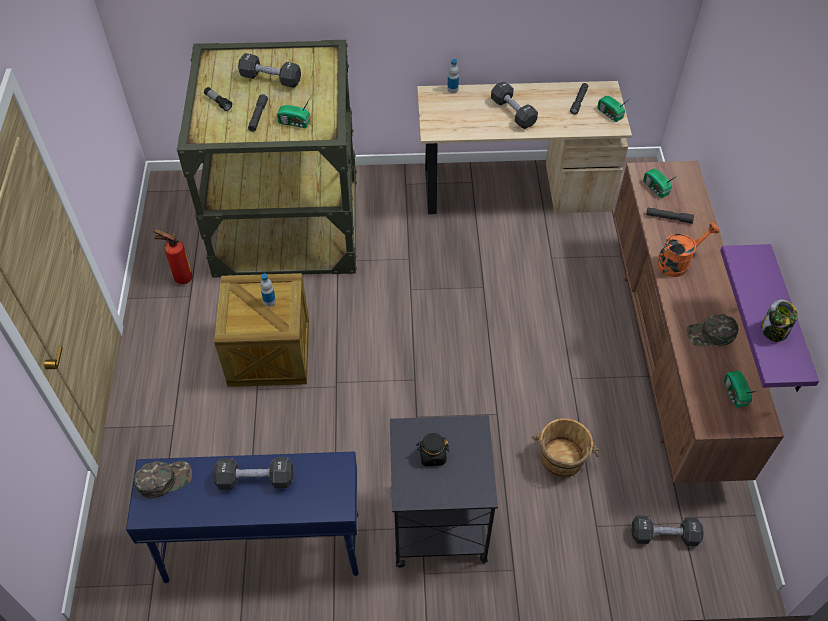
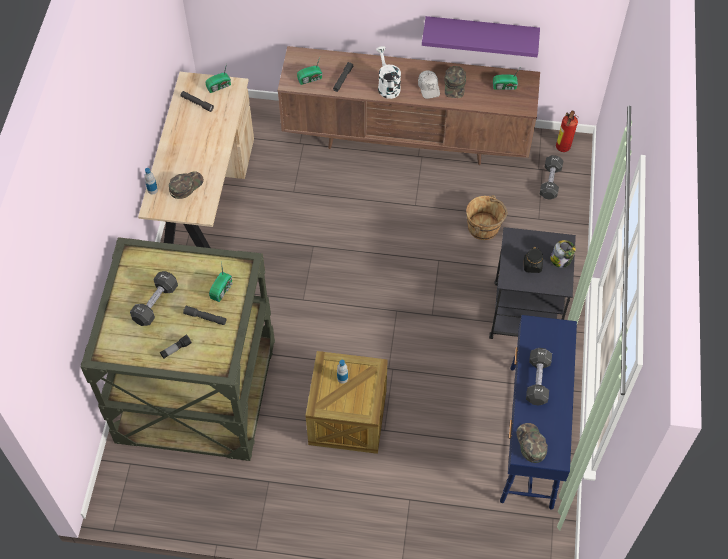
camera: 80 degrees left, 5 degrees up
fire extinguisher [154,228,193,284] -> fire extinguisher moved to [556,110,578,152]
black dumbbell [491,81,538,129] -> none
orange watering can [657,222,719,277] -> white watering can [376,46,401,99]
jar [761,300,798,342] -> jar moved to [550,240,576,268]
none -> green cap [169,171,204,199]
none -> white cap [418,70,440,99]

